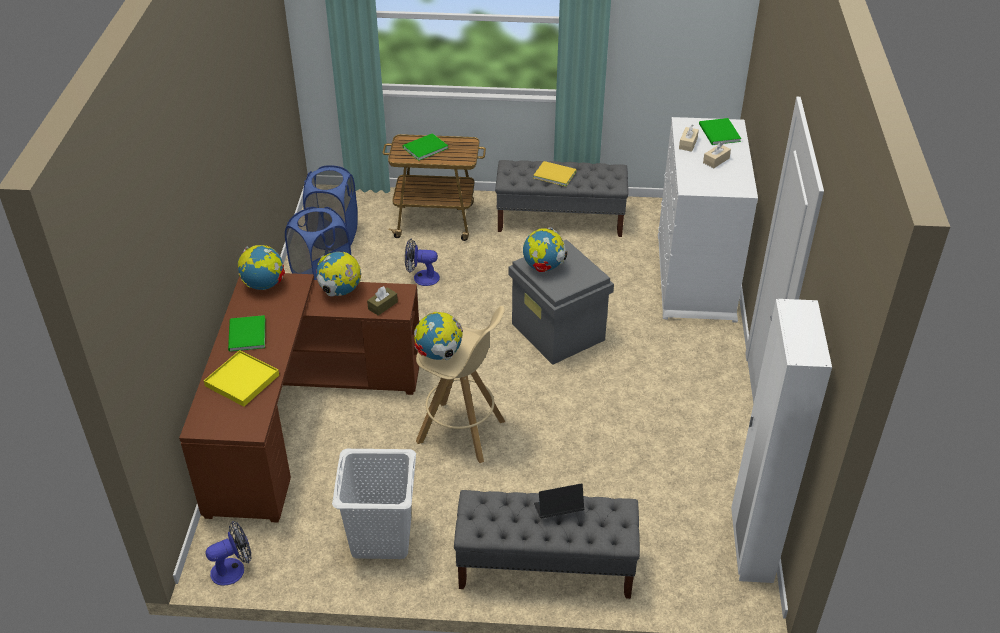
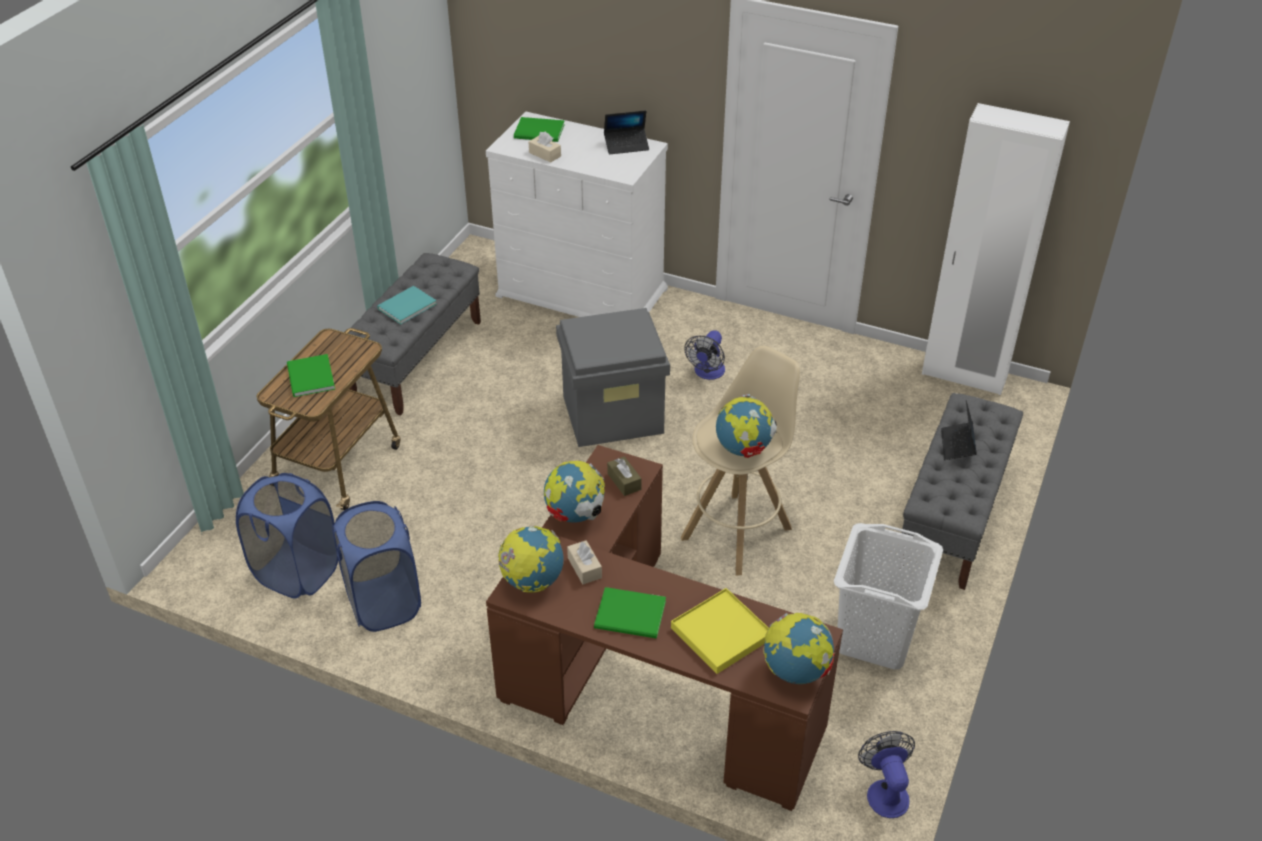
camera: 70 degrees left, 0 degrees up
fan [405,239,440,286] -> fan moved to [684,330,725,380]
globe [523,227,567,272] -> globe moved to [763,613,835,684]
yellow book [533,161,577,186] -> turquoise book [377,286,436,324]
beige tissue box [703,142,731,168] -> beige tissue box moved to [567,540,602,584]
none -> laptop [604,110,649,154]

